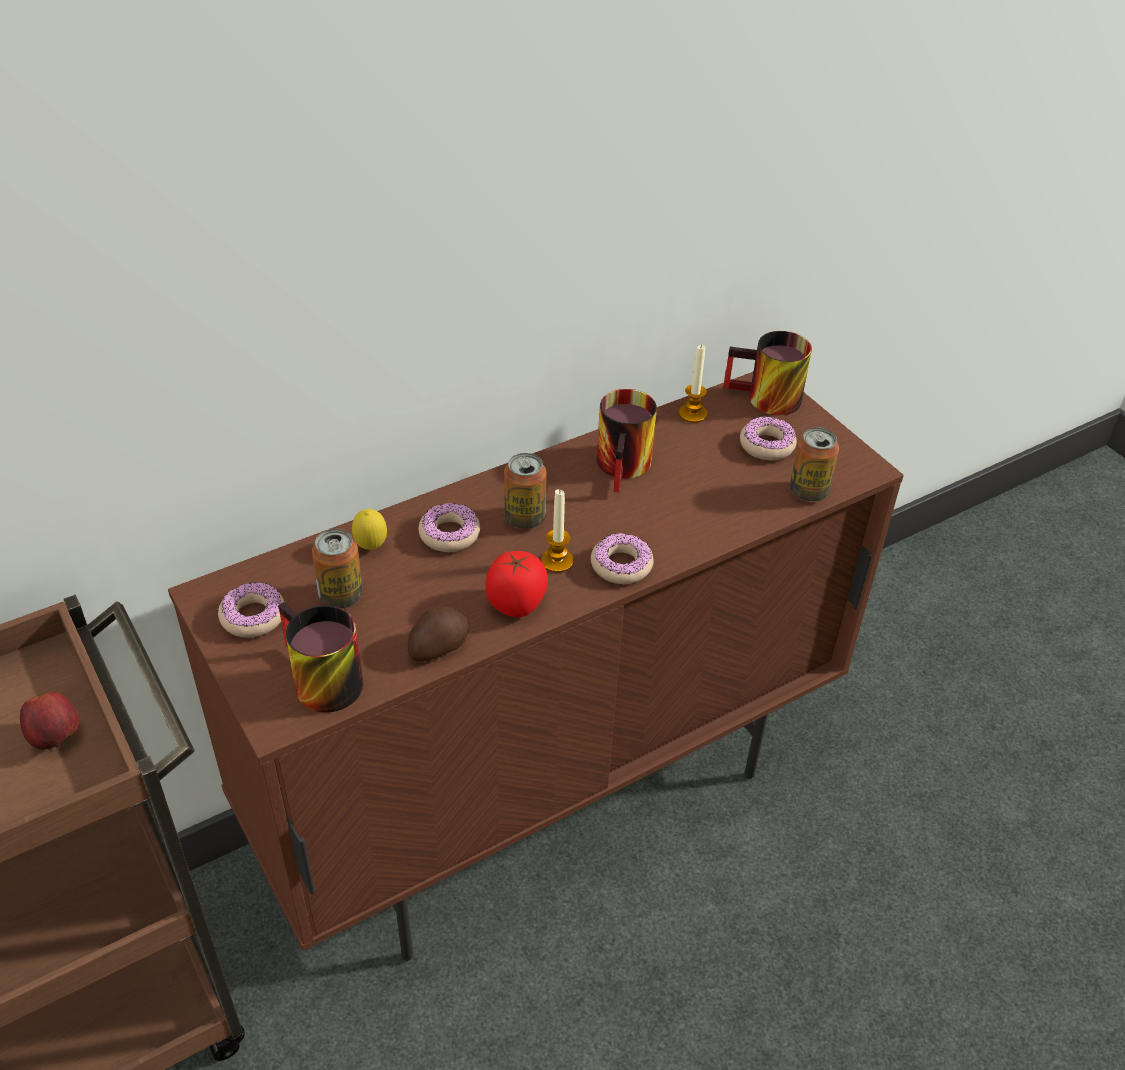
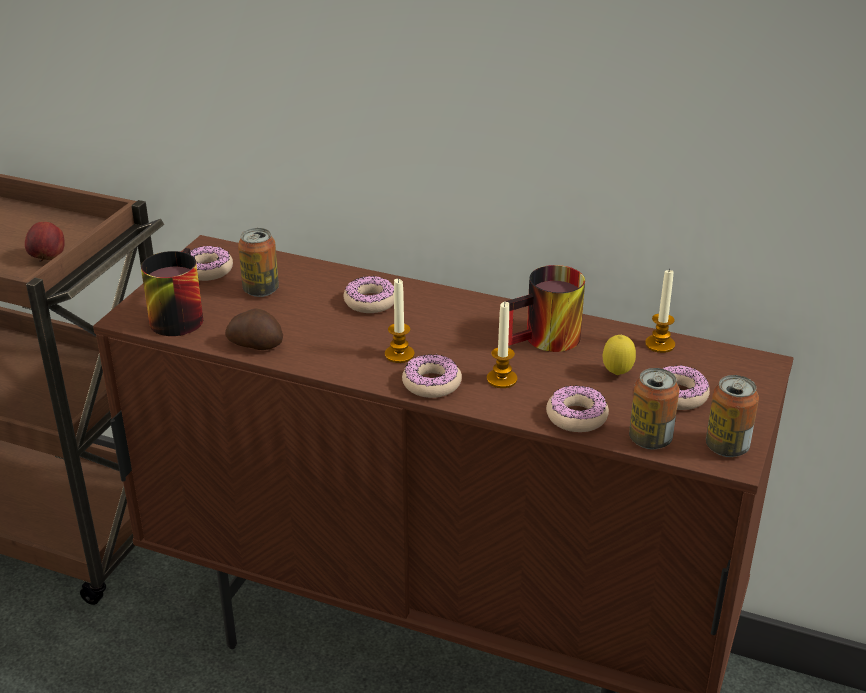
camera: 55 degrees right, 10 degrees down
lemon [352,509,387,550] -> lemon moved to [603,335,636,375]
tomato [485,551,548,617] -> none
can [504,453,547,529] -> can moved to [706,375,759,457]
mug [723,331,812,415] -> none
none -> candle [487,302,518,388]
none -> donut [546,386,609,432]

